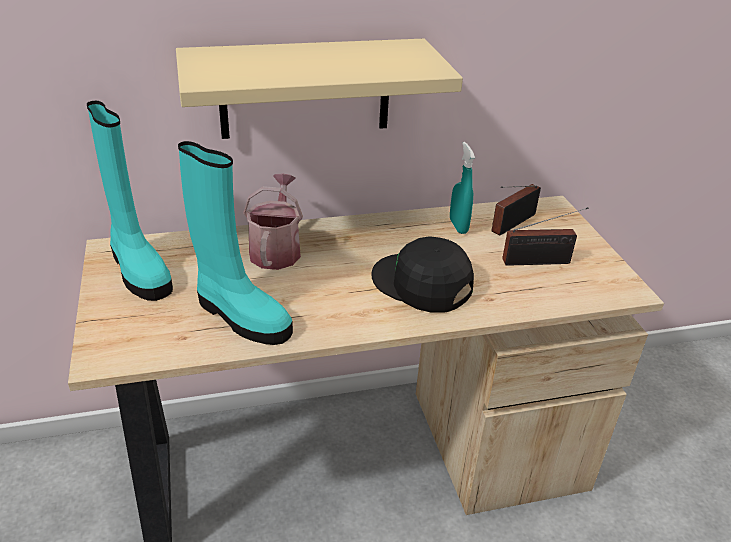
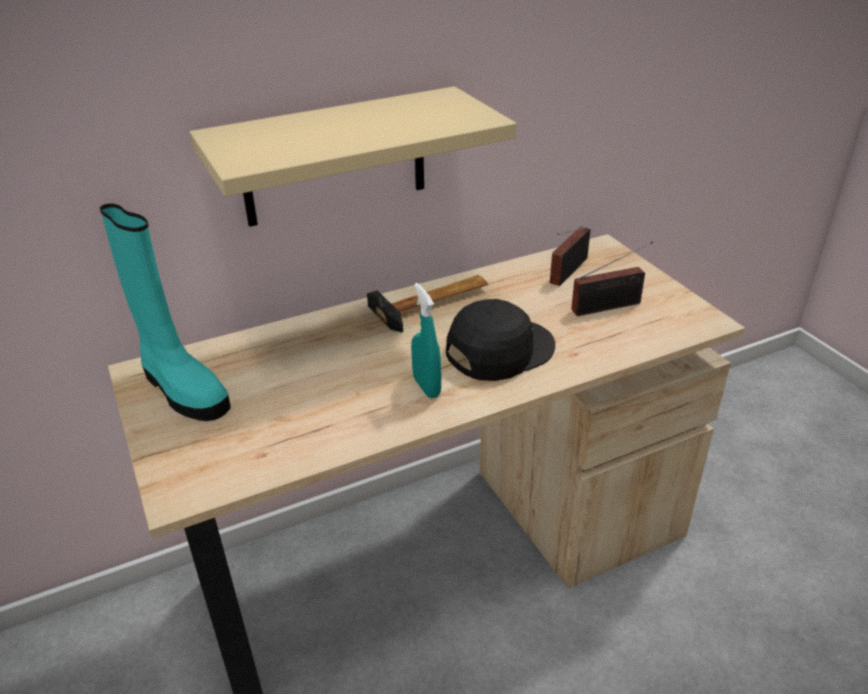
camera: 10 degrees left, 0 degrees up
turquoise boot [178,141,293,345] -> none
watering can [243,174,303,270] -> none
black cap [371,236,474,313] -> black cap turned 120 degrees clockwise [446,299,555,381]
turquoise spray bottle [450,142,475,234] -> turquoise spray bottle moved to [411,283,441,398]
none -> hammer [367,275,488,333]

